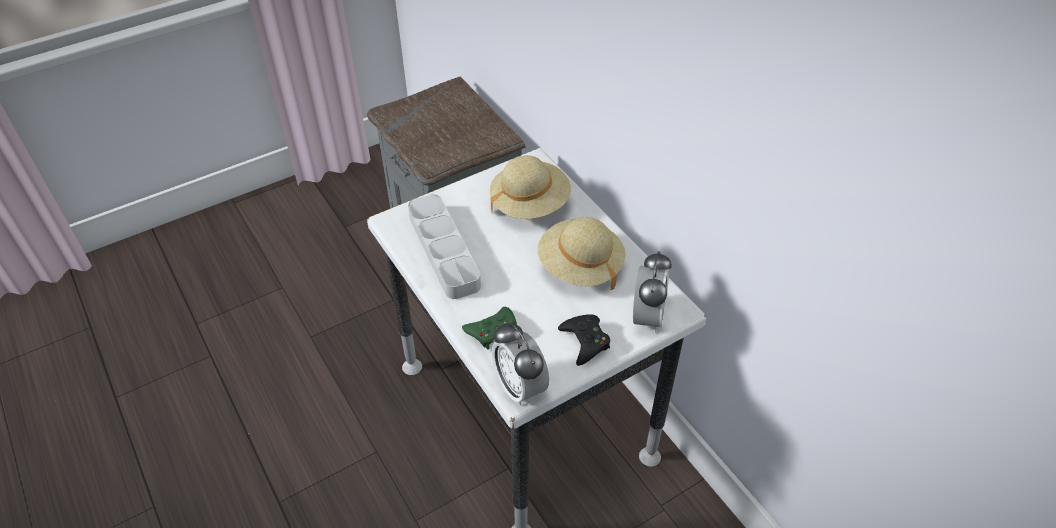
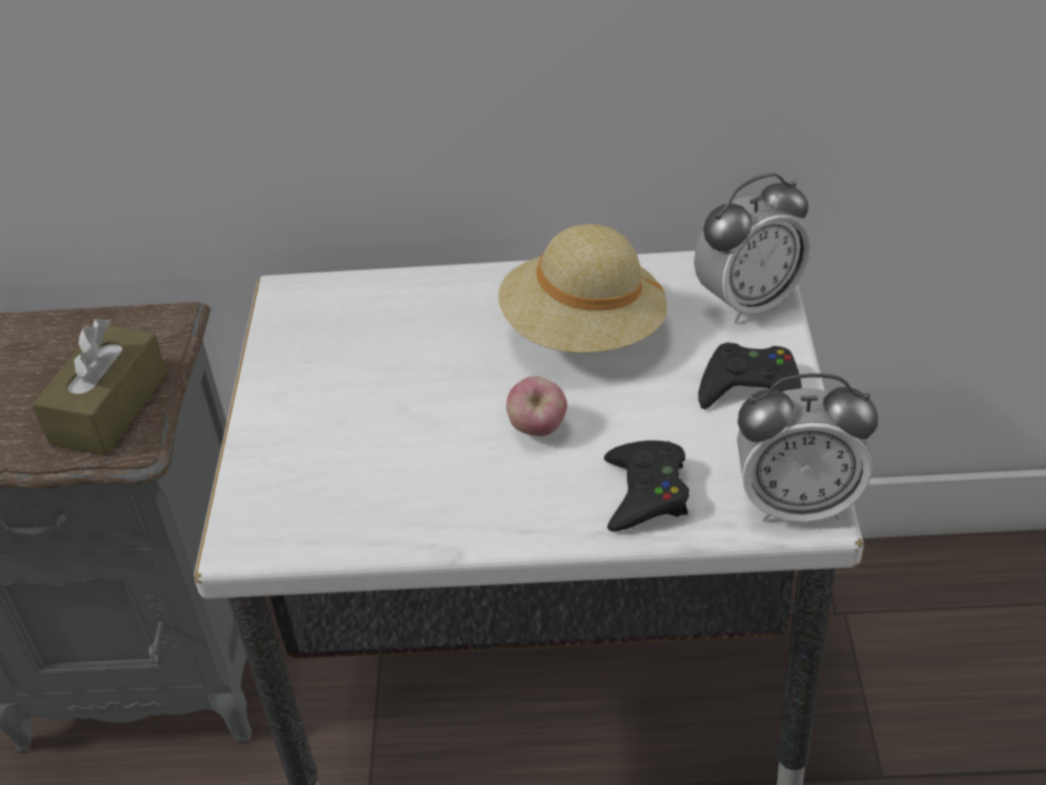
camera: 55 degrees left, 5 degrees down
grey tray [408,194,481,299] -> none
green game controller [462,307,517,350] -> black game controller [604,441,689,531]
beige hat [490,155,571,219] -> none
alarm clock [633,251,672,333] -> alarm clock turned 105 degrees clockwise [694,173,811,324]
none -> brown tissue box [32,318,167,455]
none -> apple [506,376,567,436]

